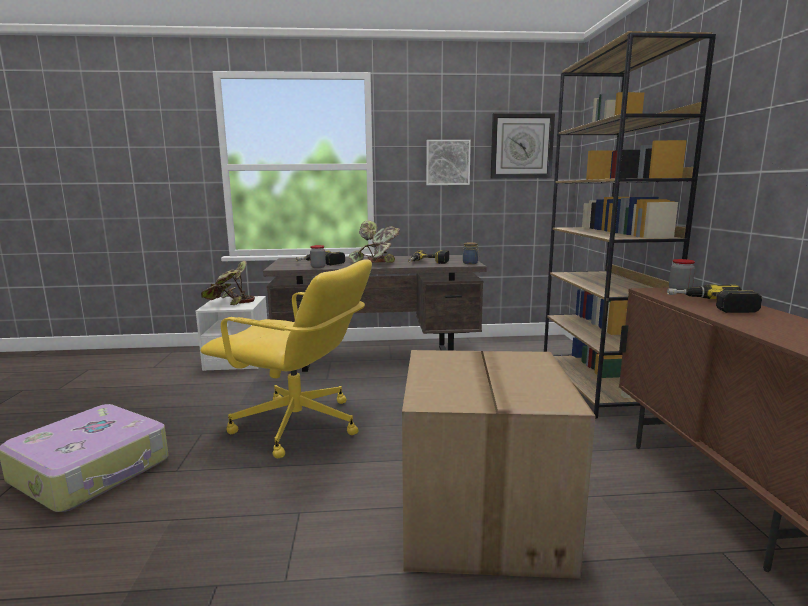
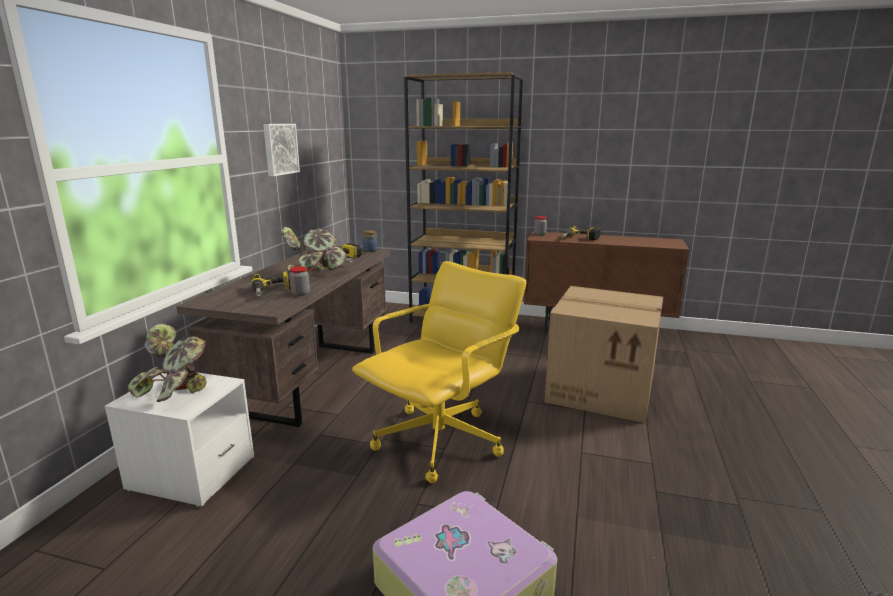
camera: 70 degrees left, 5 degrees up
wall clock [491,113,555,179] -> none

